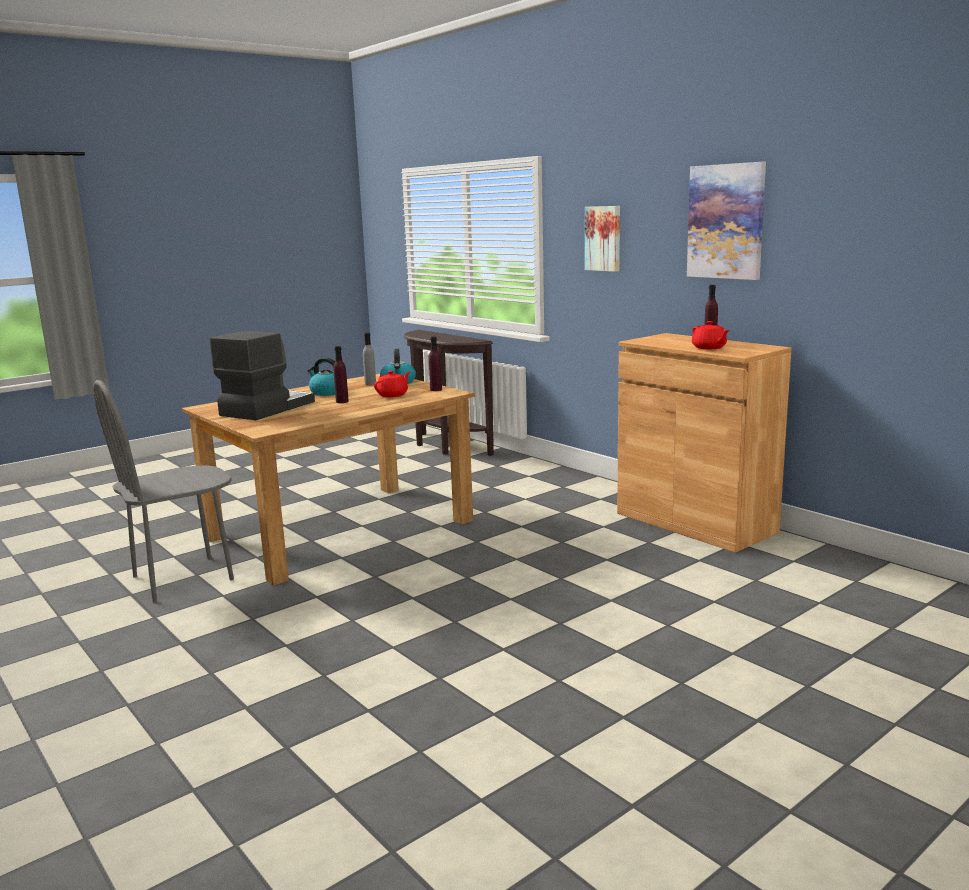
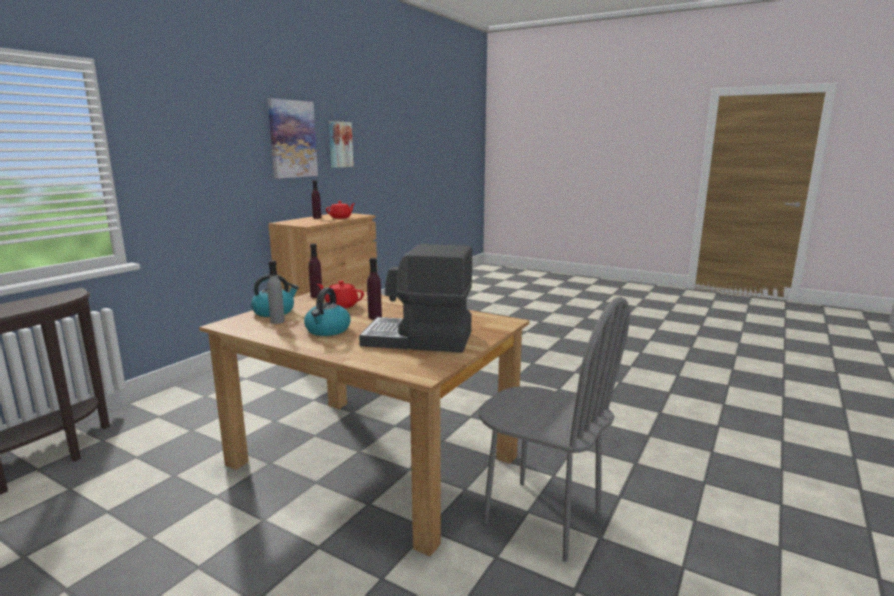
camera: 110 degrees left, 0 degrees up
picture [585,206,620,272] -> picture moved to [329,121,354,168]

